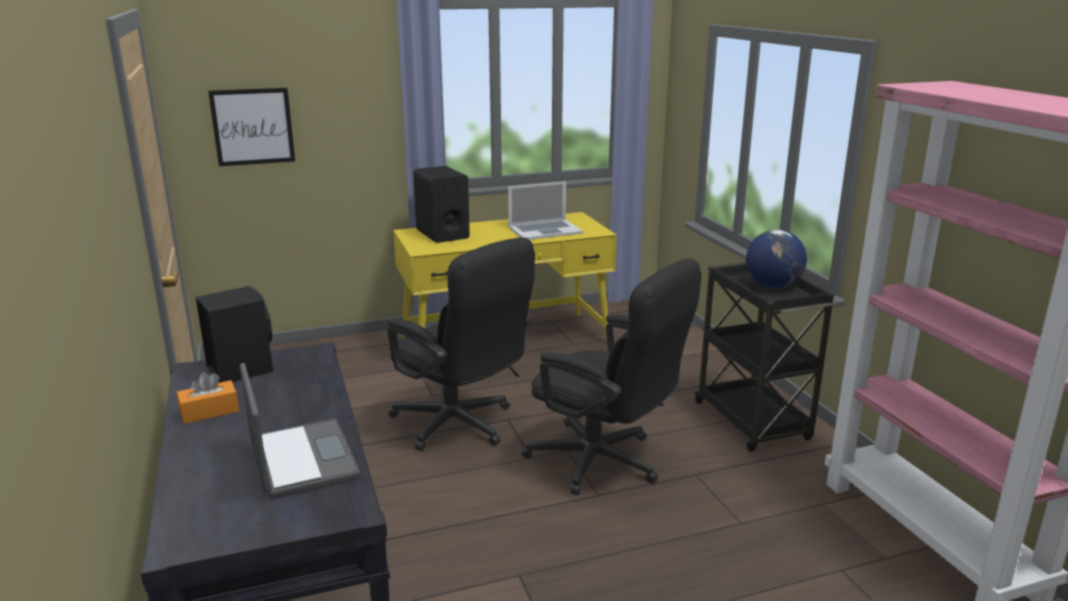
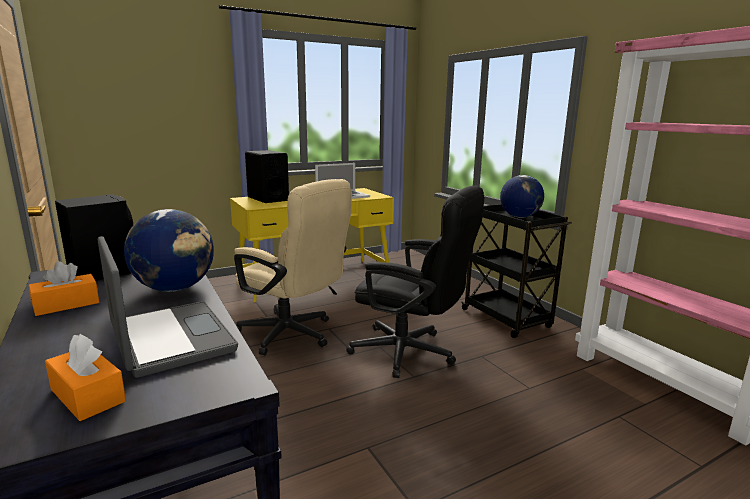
camera: 10 degrees left, 5 degrees down
picture [208,88,295,166] -> none
black office chair [387,237,535,451] -> beige office chair [234,179,352,355]
none -> orange tissue box [45,334,126,421]
none -> globe [124,209,214,292]

